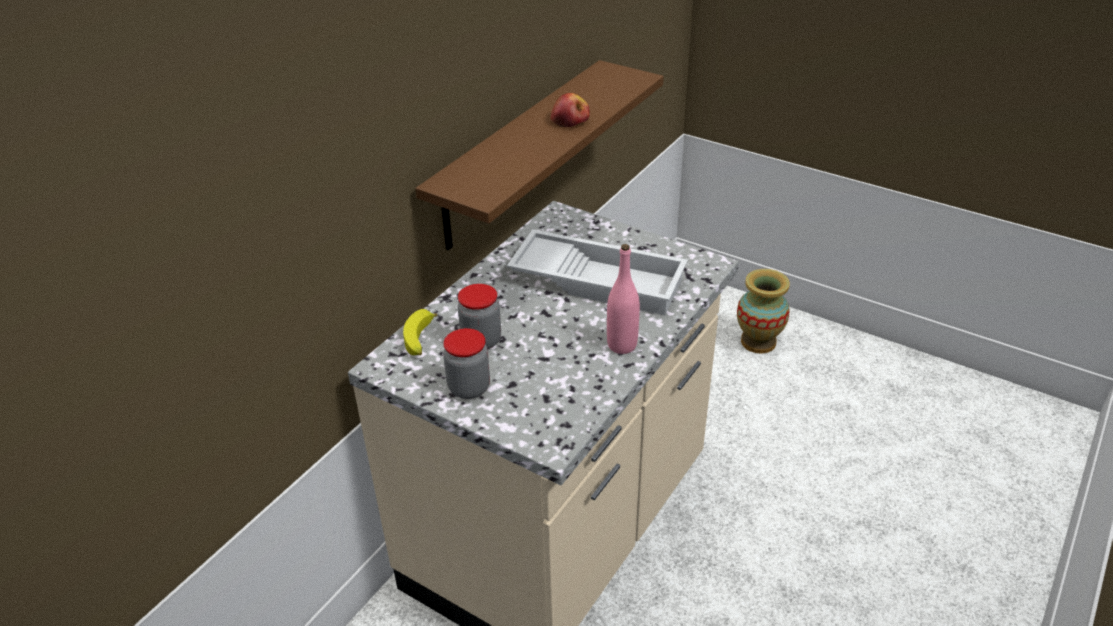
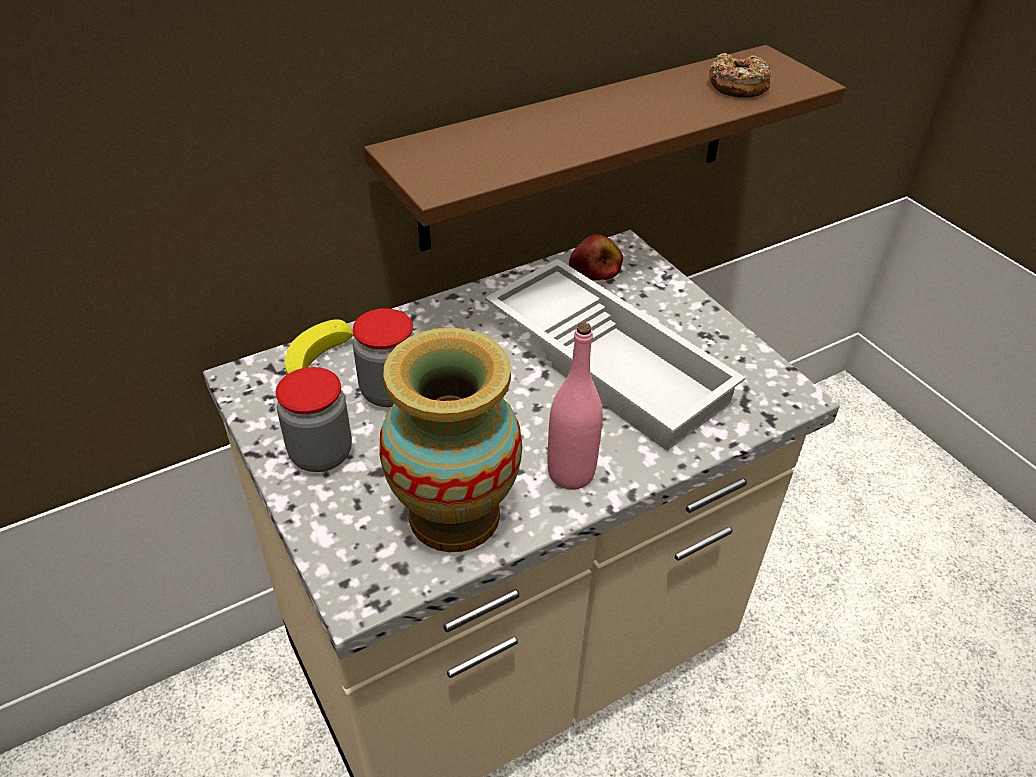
camera: 25 degrees right, 5 degrees up
apple [550,93,590,127] -> apple moved to [569,234,623,281]
vase [737,269,790,353] -> vase moved to [379,328,522,552]
none -> donut [709,53,771,97]

